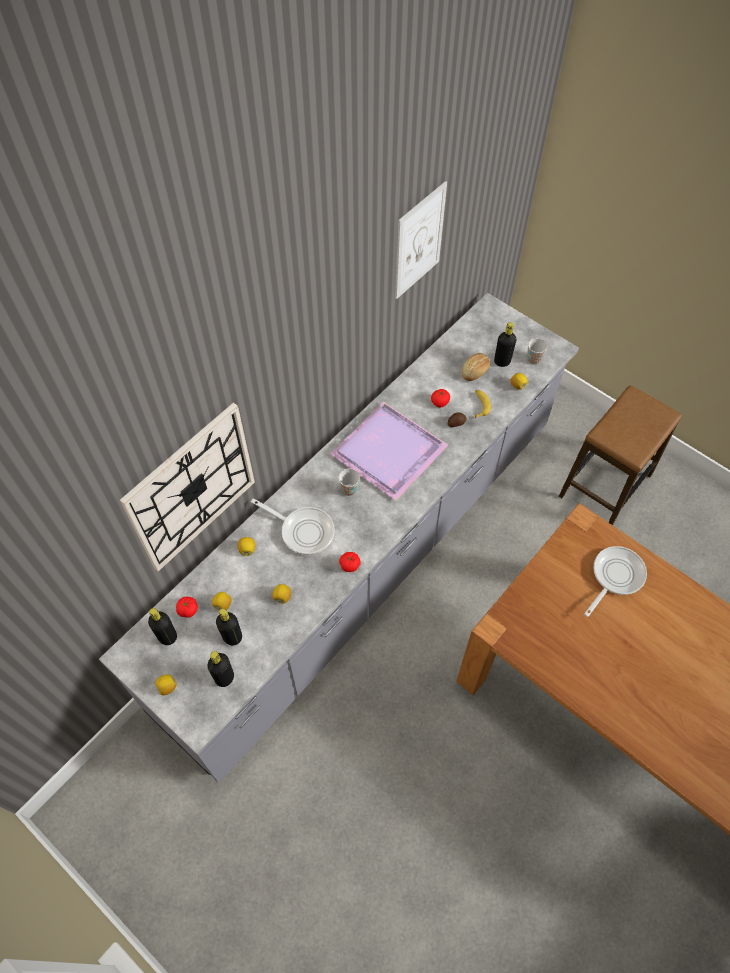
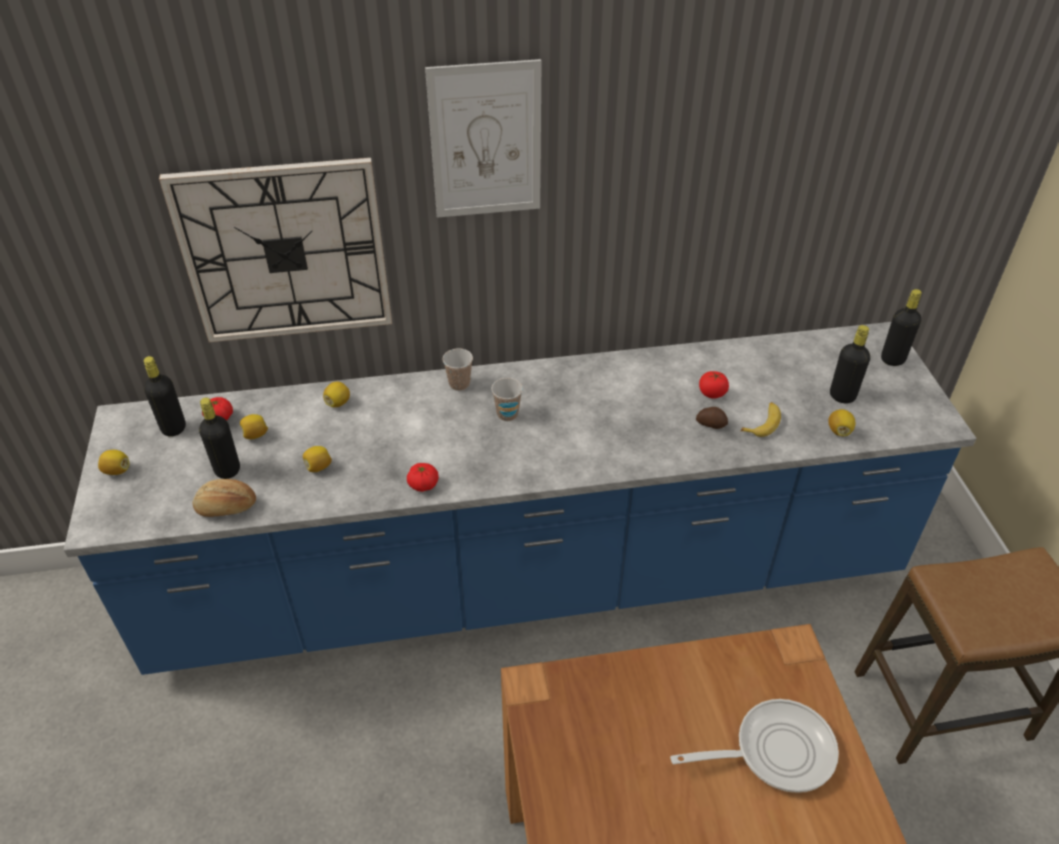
camera: 40 degrees right, 15 degrees down
grey counter [99,293,579,783] -> blue counter [64,322,976,675]
black bottle [208,651,234,687] -> black bottle moved to [881,289,922,366]
frying pan [251,499,335,555] -> none
purple tray [331,401,448,501] -> none
picture [395,181,447,299] -> picture moved to [425,59,542,218]
bread [462,353,490,381] -> bread moved to [193,479,256,517]
cup [527,338,547,365] -> cup moved to [443,348,473,391]

